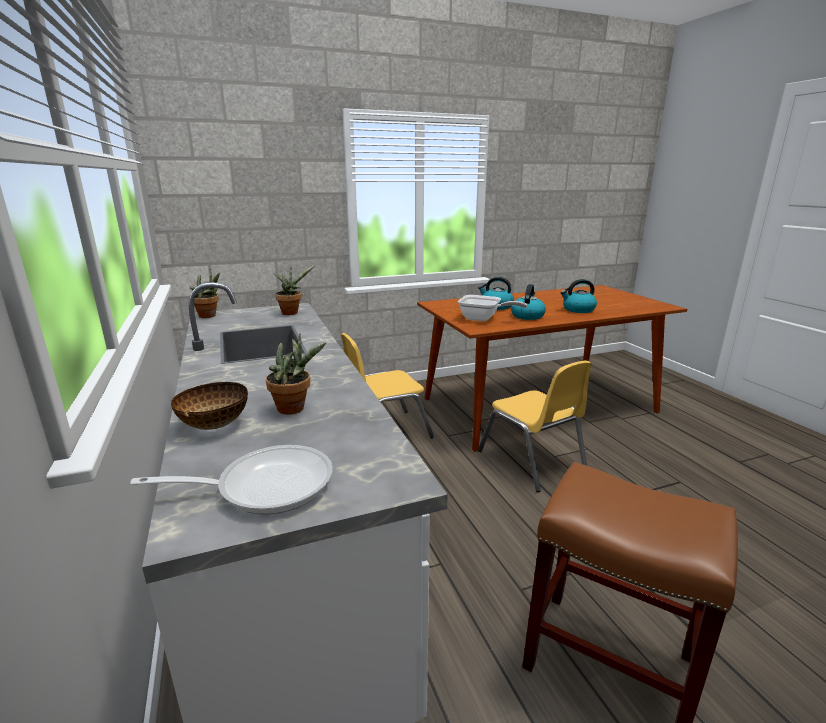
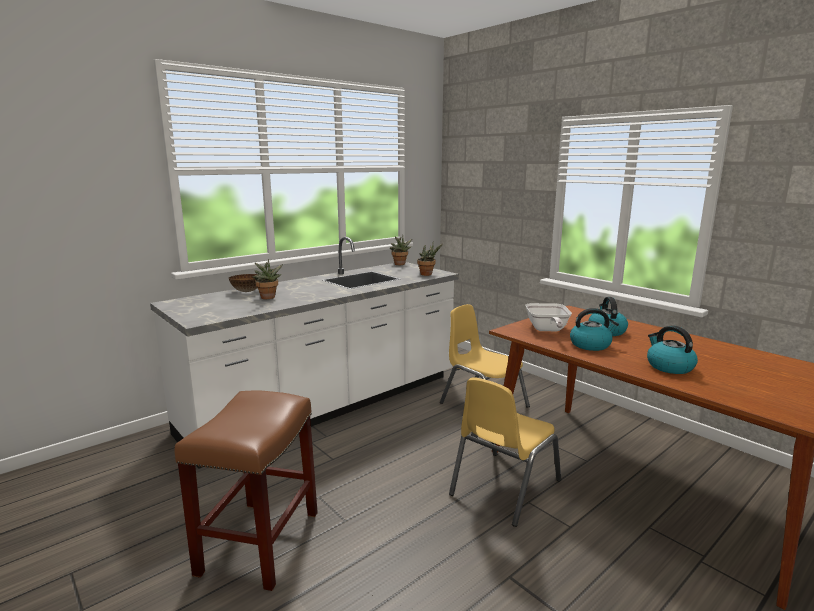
camera: 70 degrees right, 5 degrees down
frying pan [130,445,333,515] -> none

